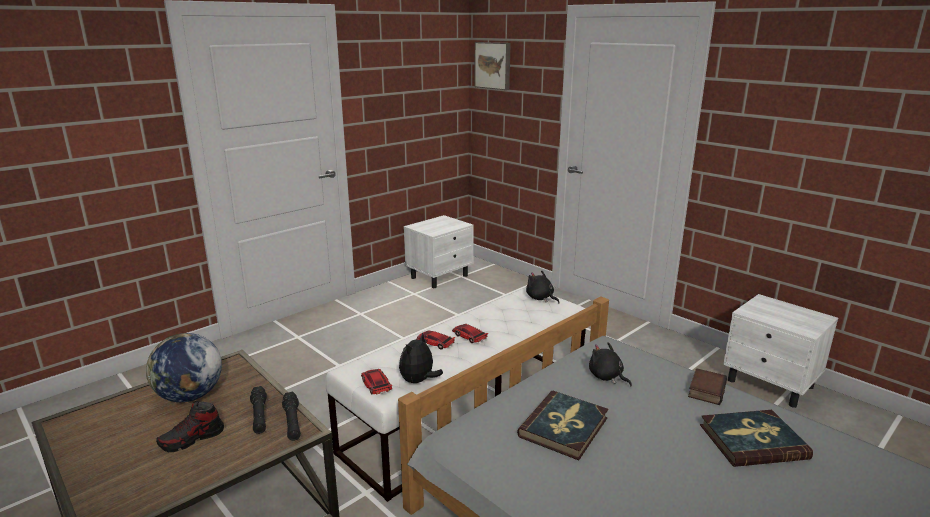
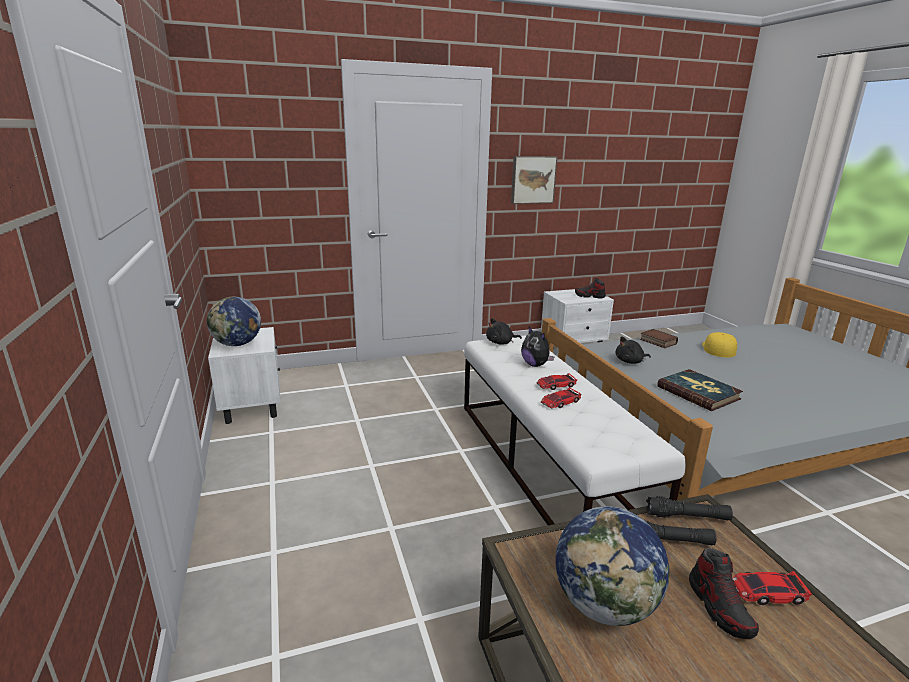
camera: 65 degrees left, 0 degrees up
toy car [361,369,392,394] -> toy car moved to [732,571,813,605]
plush toy [399,332,443,383] -> plush toy moved to [521,327,554,367]
picture [474,42,511,90] -> picture moved to [511,156,558,204]
book [700,410,813,467] -> yellow cap [702,332,737,358]
none -> globe [207,297,261,346]
none -> shoe [575,278,606,299]

